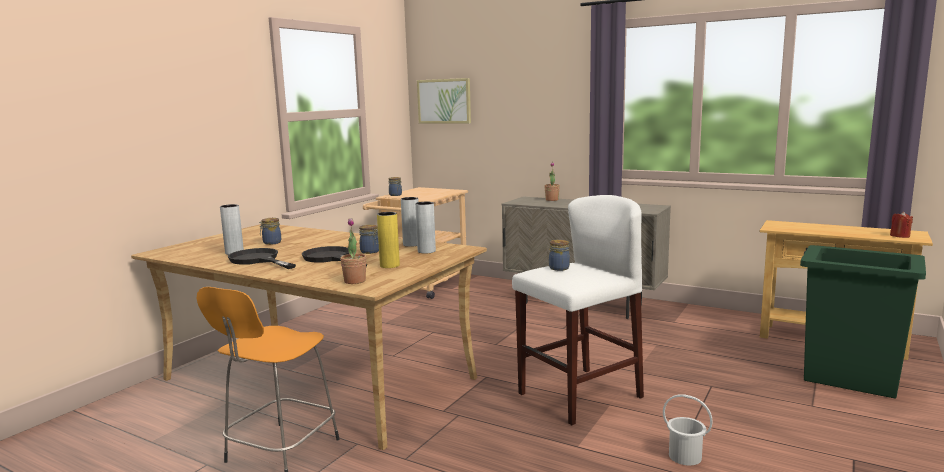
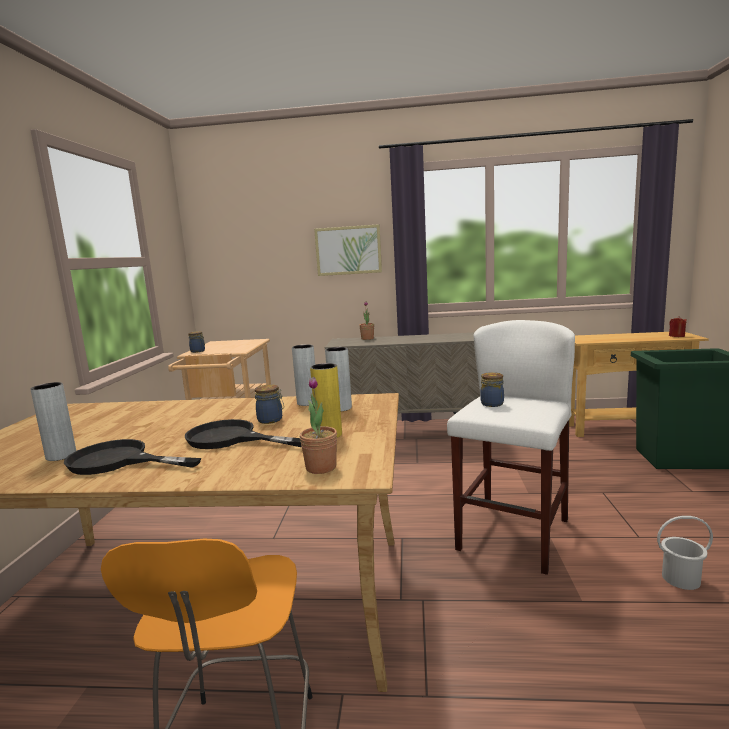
camera: 25 degrees left, 0 degrees up
jar [259,218,281,245] -> none
picture [417,78,471,124] -> picture moved to [314,224,382,276]

